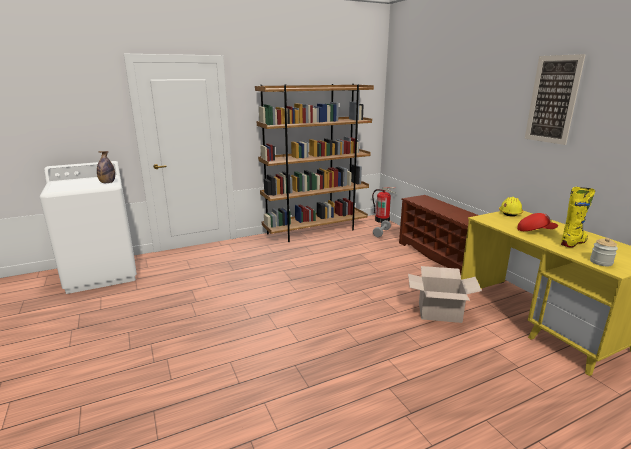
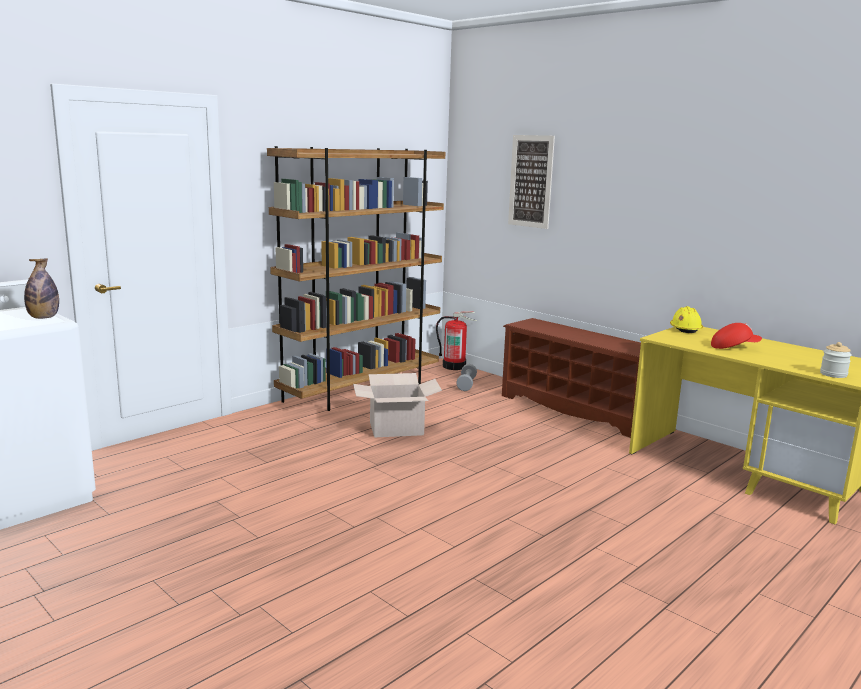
camera: 20 degrees left, 5 degrees down
cardboard box [408,266,482,323] -> cardboard box moved to [353,373,442,437]
picture [525,54,586,145] -> picture moved to [508,135,555,229]
yellow boot [561,187,595,248] -> none

